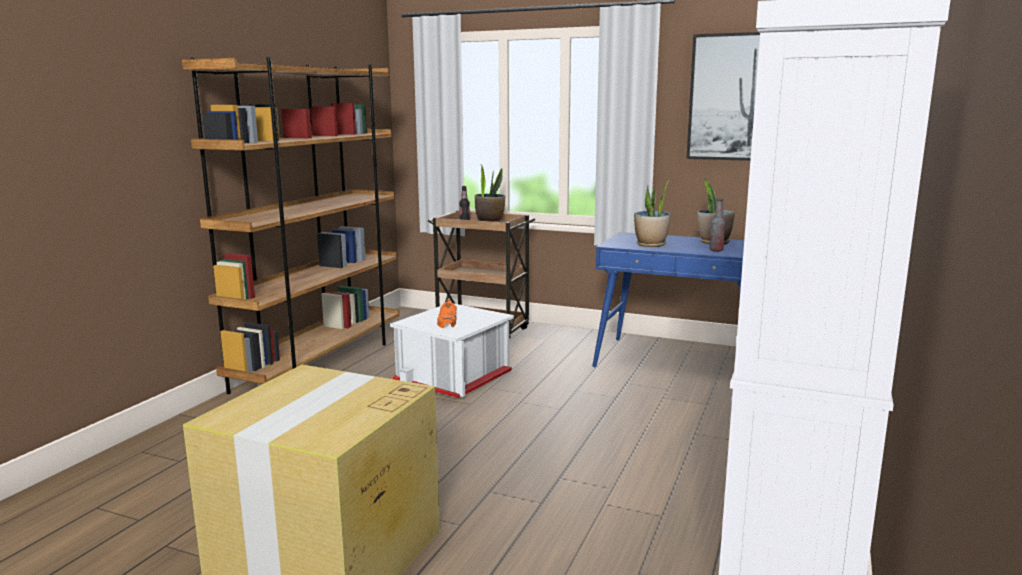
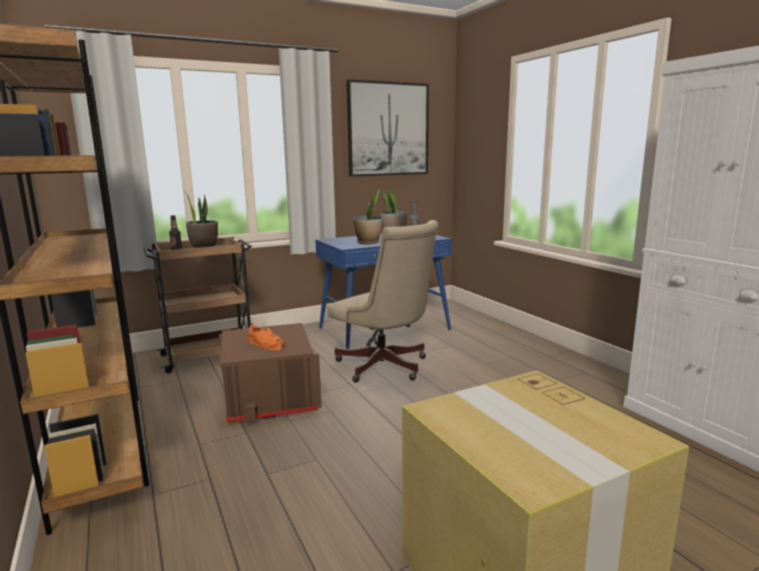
camera: 50 degrees left, 0 degrees up
white storage box [390,303,514,398] -> brown storage box [219,323,321,422]
none -> beige office chair [327,220,439,382]

